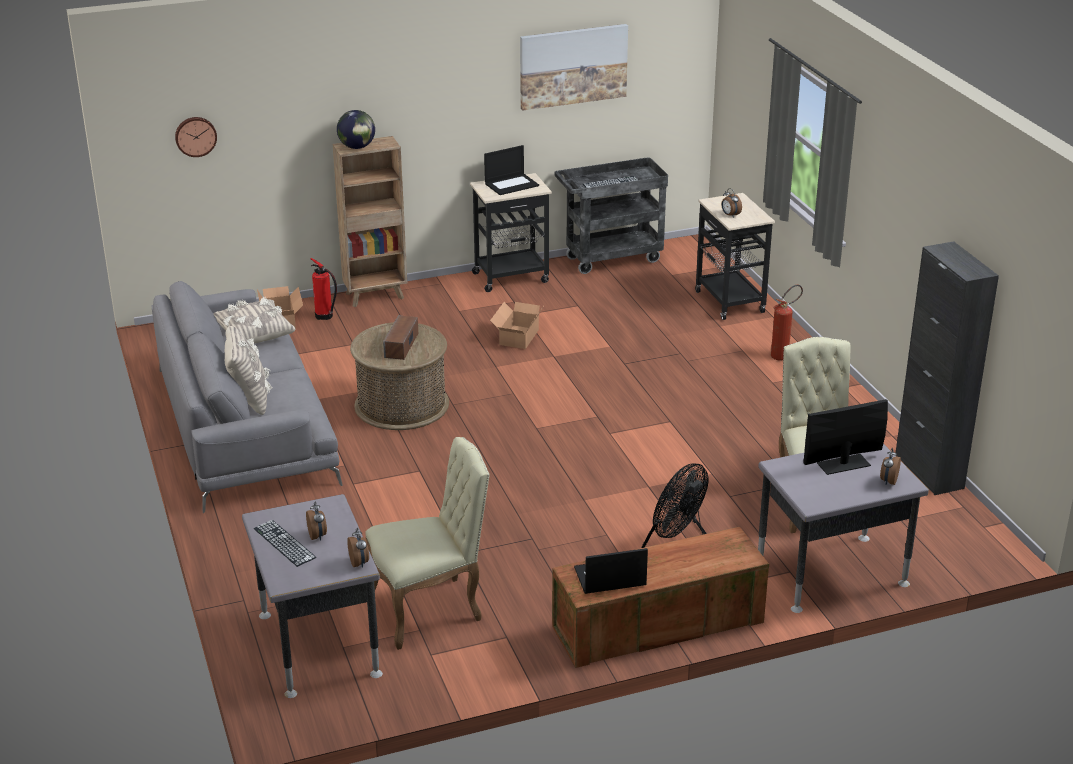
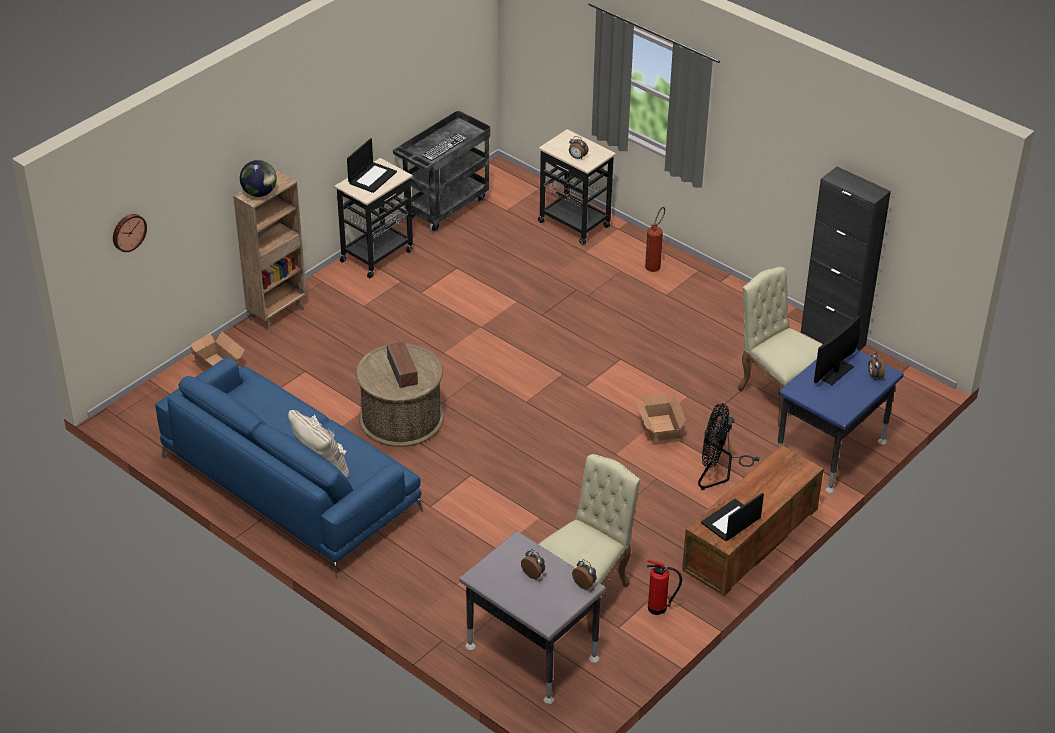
camera: 30 degrees left, 10 degrees up
grey sofa [151,281,343,513] -> blue sofa [155,357,423,579]
beige pillow [213,297,295,344] -> none
keyboard [254,520,316,567] -> none
fire extinguisher [310,258,337,320] -> fire extinguisher moved to [647,560,682,615]
cardboard box [490,302,543,349] -> cardboard box moved to [636,394,686,445]
picture [520,24,628,110] -> none
grey desk [758,443,929,613] -> blue desk [777,349,904,493]

